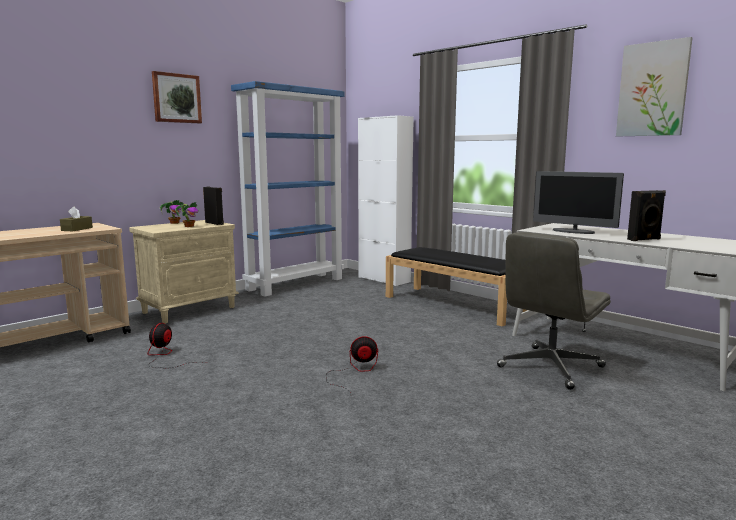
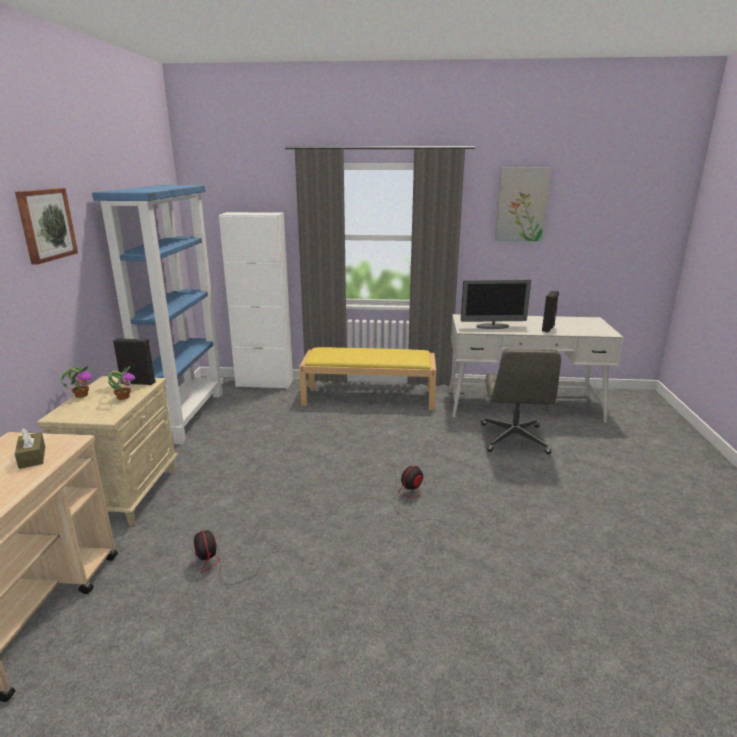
camera: 40 degrees left, 10 degrees up
black bench [386,247,527,327] -> yellow bench [299,347,436,410]

